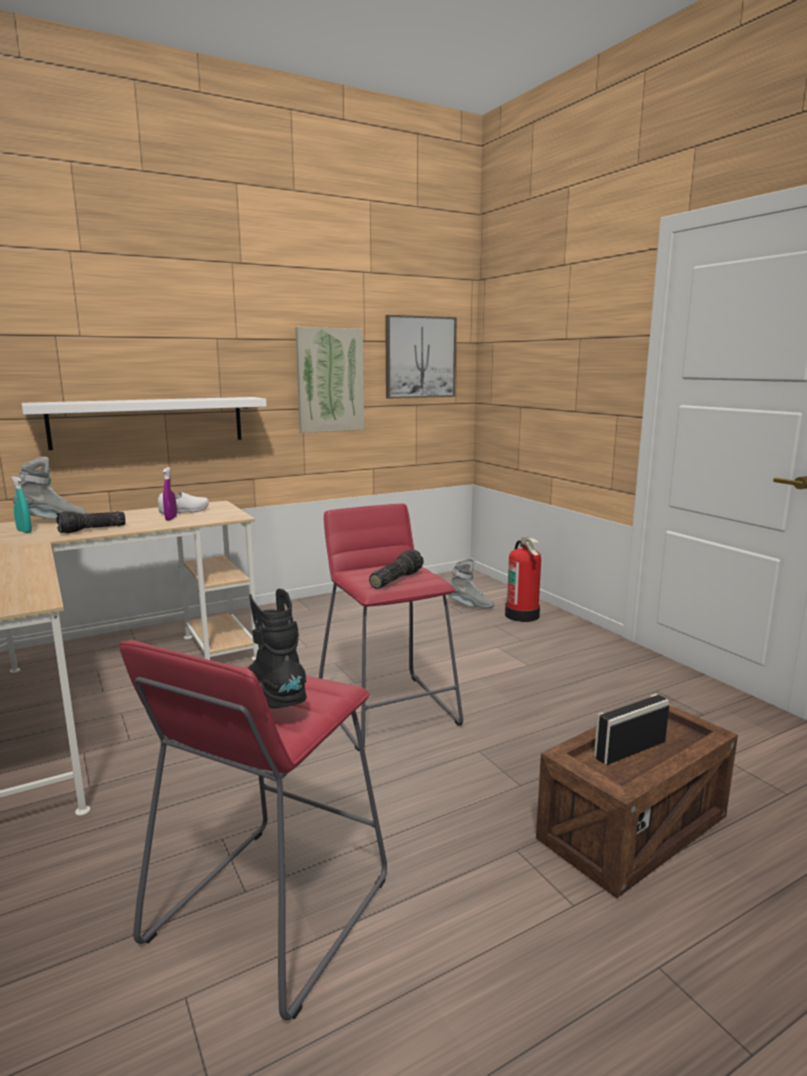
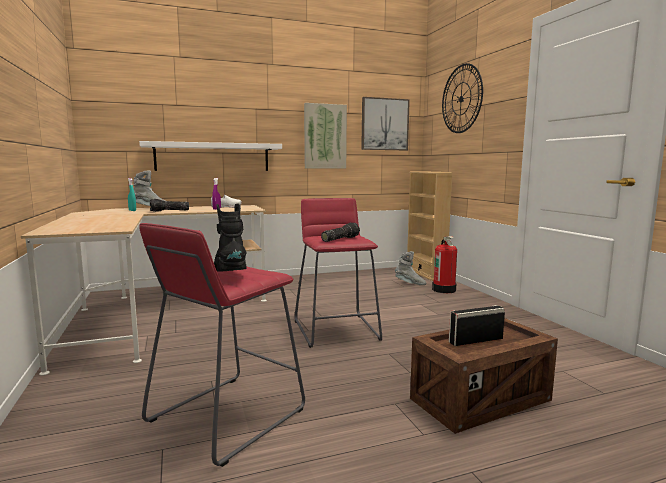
camera: 10 degrees right, 5 degrees down
none -> beige bookcase [407,171,453,281]
none -> wall clock [442,63,483,133]

